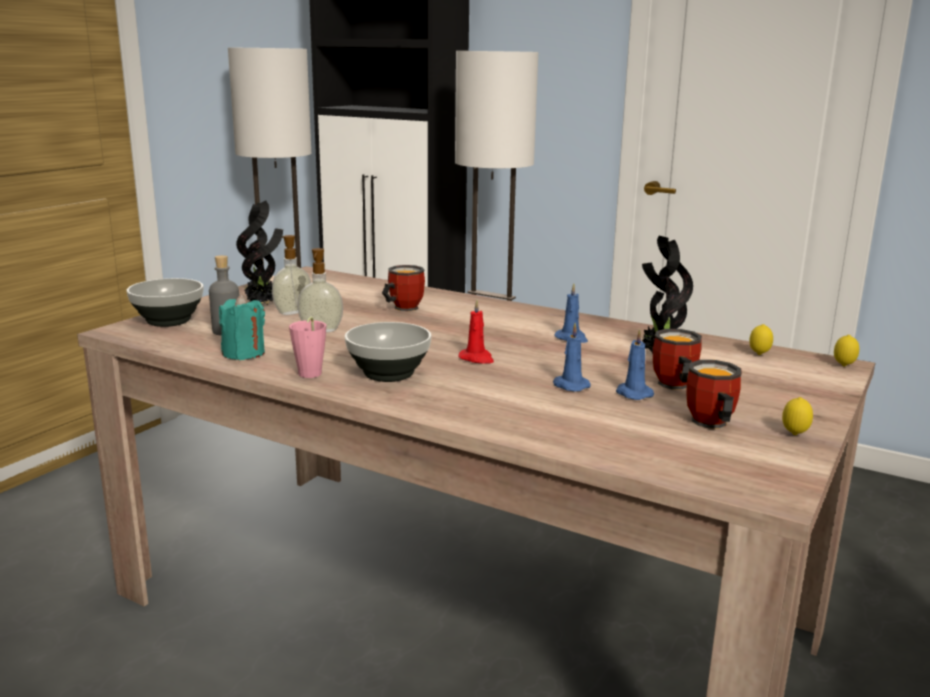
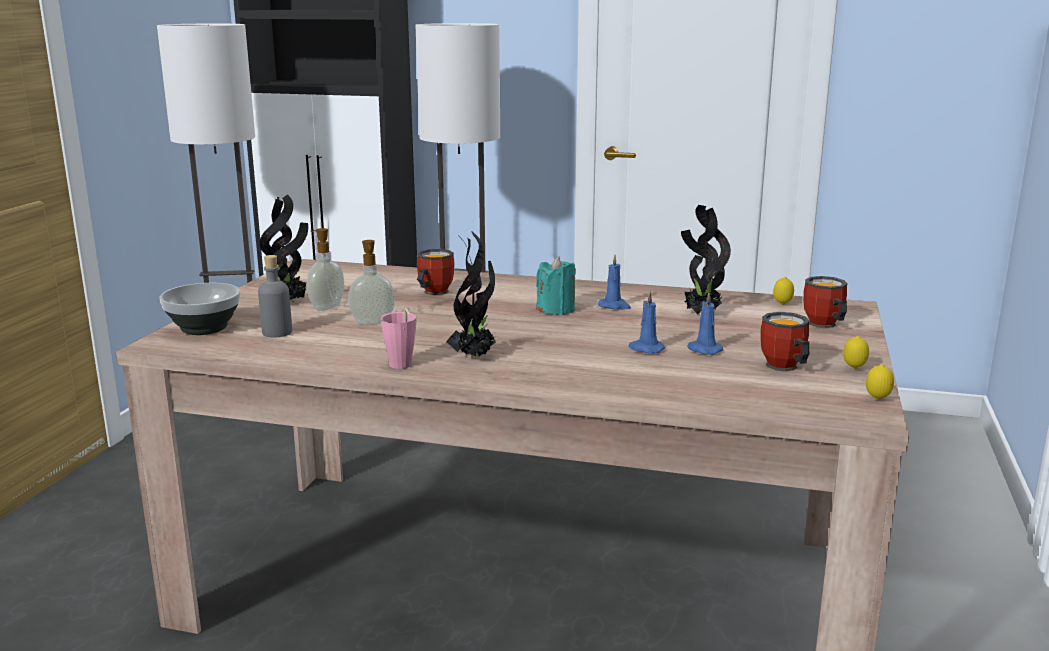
camera: 15 degrees left, 0 degrees up
turquoise candle [219,294,265,360] -> turquoise candle moved to [536,256,576,315]
bowl [345,322,432,382] -> potted plant [446,231,498,358]
red candle [458,300,494,364] -> none
mug [653,329,702,390] -> mug moved to [803,276,848,328]
lemon [834,335,859,367] -> lemon moved to [866,364,894,400]

